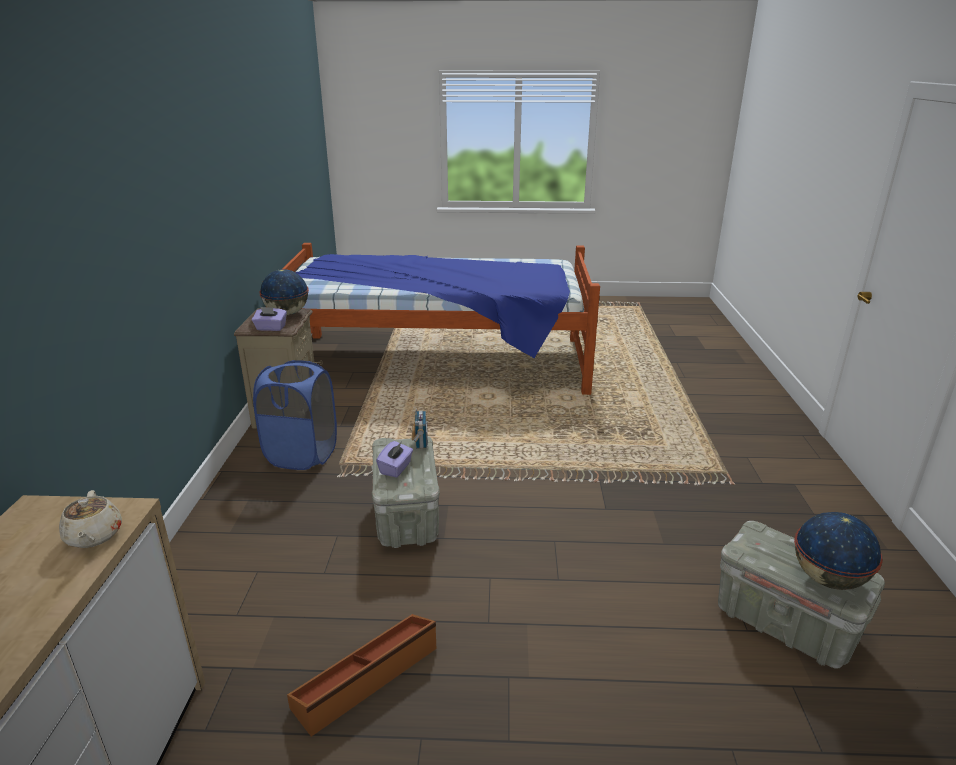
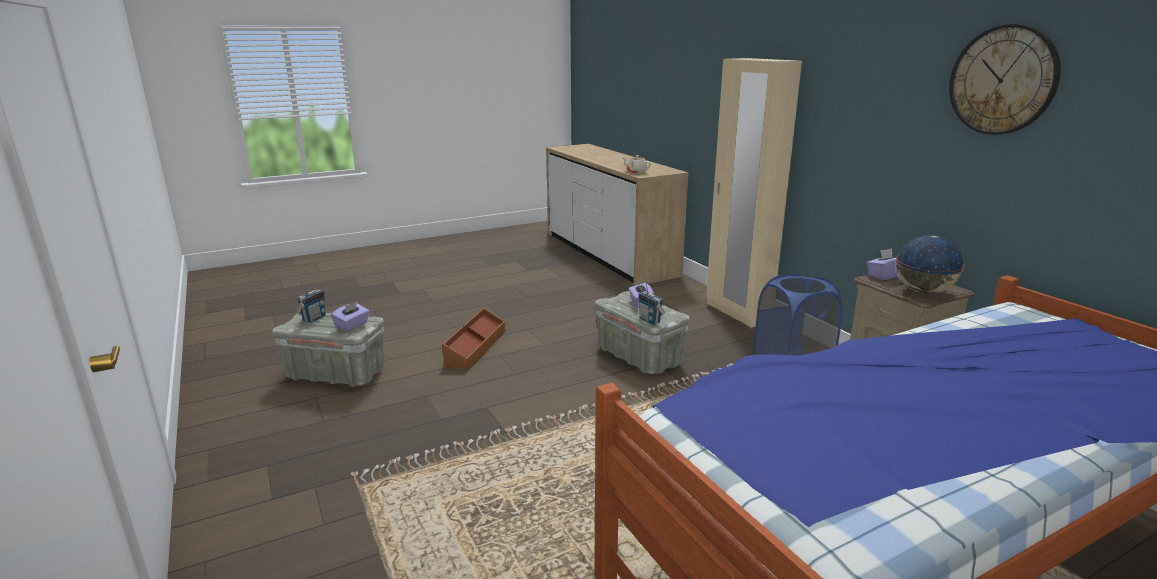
camera: 150 degrees right, 5 degrees down
brown storage box [287,614,436,737] -> brown storage box moved to [442,308,506,370]
globe [794,512,883,590] -> radio [297,283,326,323]
none -> purple tissue box [331,301,369,331]
none -> beige wardrobe [706,58,802,328]
none -> wall clock [949,24,1061,135]

